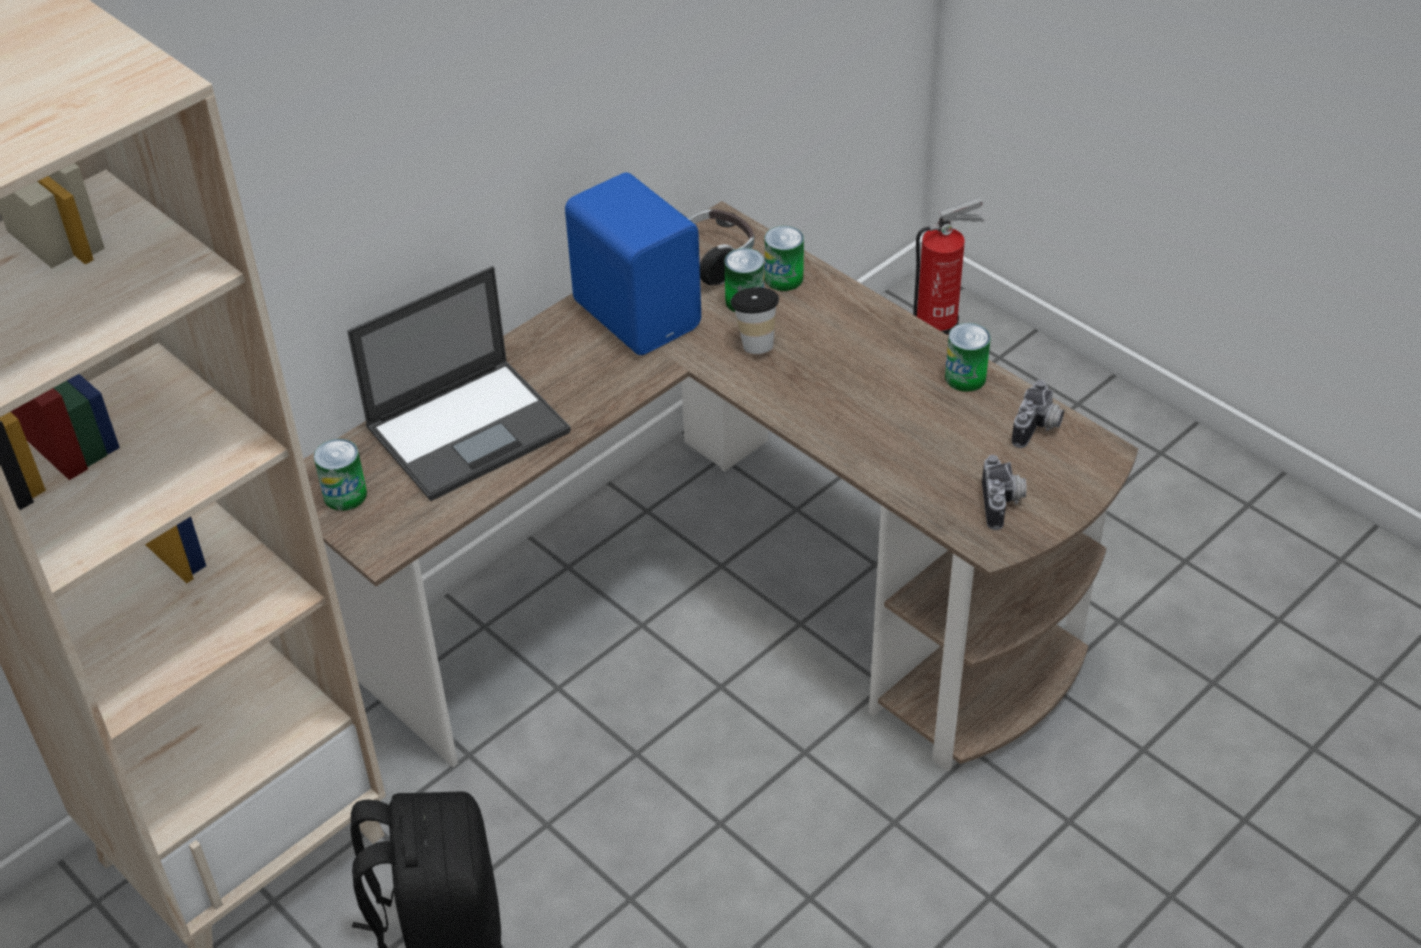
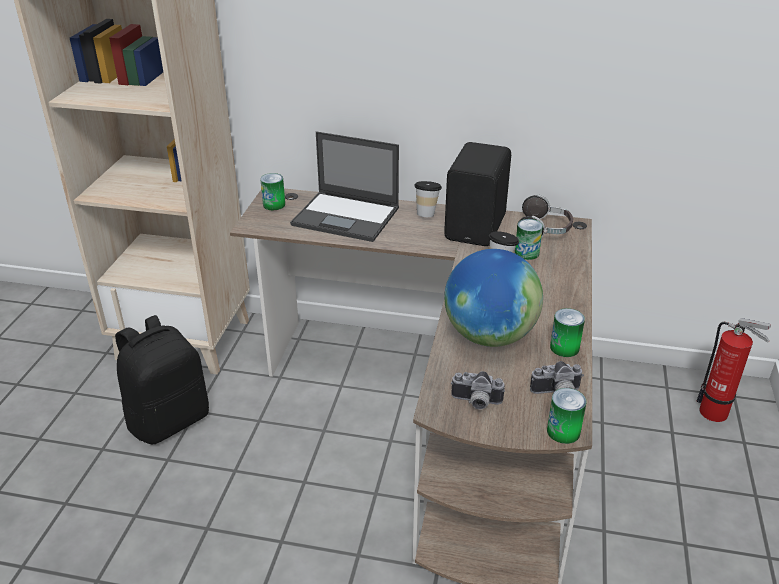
camera: 55 degrees right, 10 degrees down
blue speaker [565,173,701,355] -> black speaker [444,142,511,246]
can [765,226,804,291] -> can moved to [547,388,586,444]
camera [982,455,1027,530] -> camera turned 45 degrees clockwise [451,371,505,410]
none -> cup [414,181,442,217]
none -> globe [444,249,543,347]

